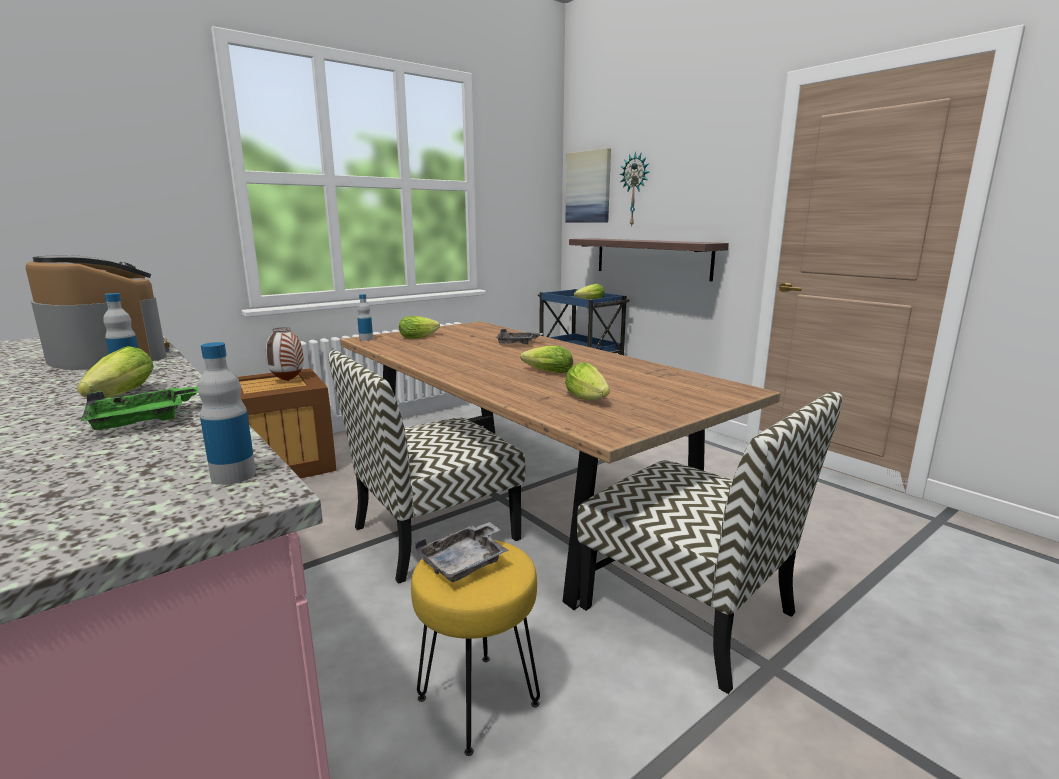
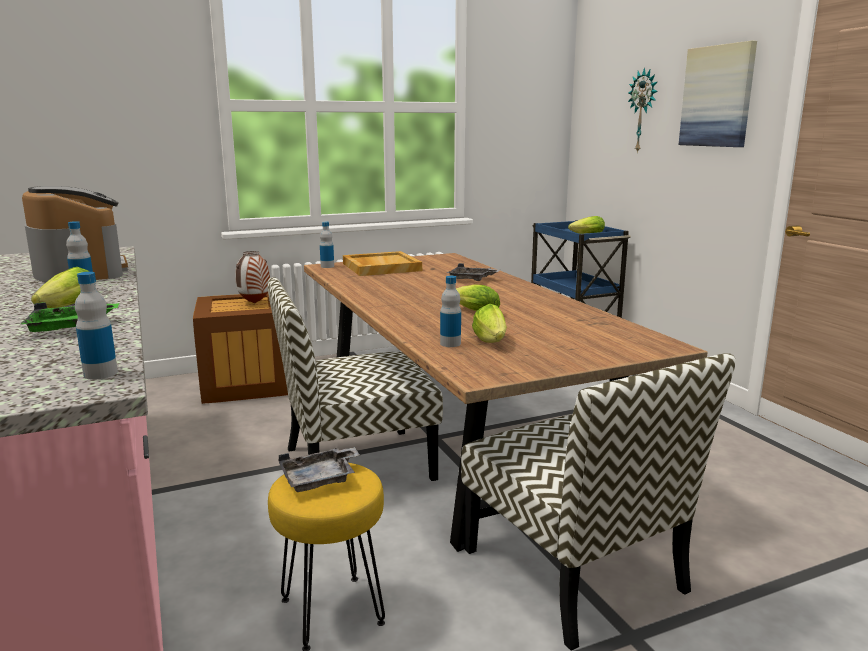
camera: 15 degrees right, 0 degrees up
lettuce [399,316,440,339] -> beige tray [343,251,422,276]
picture [565,148,611,223] -> picture moved to [678,41,757,147]
shelf [569,238,729,281] -> none
none -> bottle [440,276,461,347]

